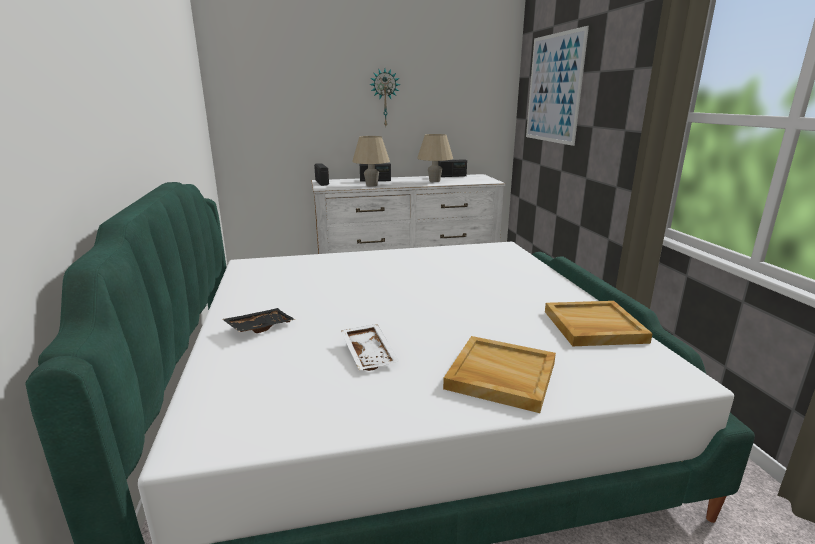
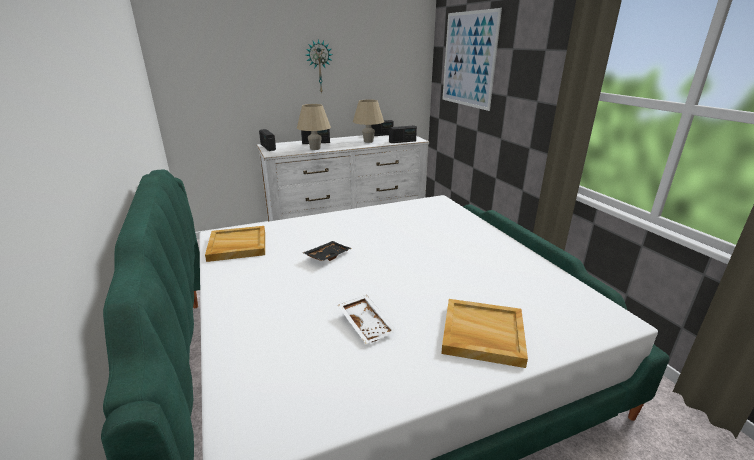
camera: 10 degrees left, 5 degrees up
black tray [222,308,295,333] -> black tray moved to [303,241,352,261]
beige tray [545,301,653,346] -> beige tray moved to [205,226,265,262]
none -> radio [389,126,417,143]

